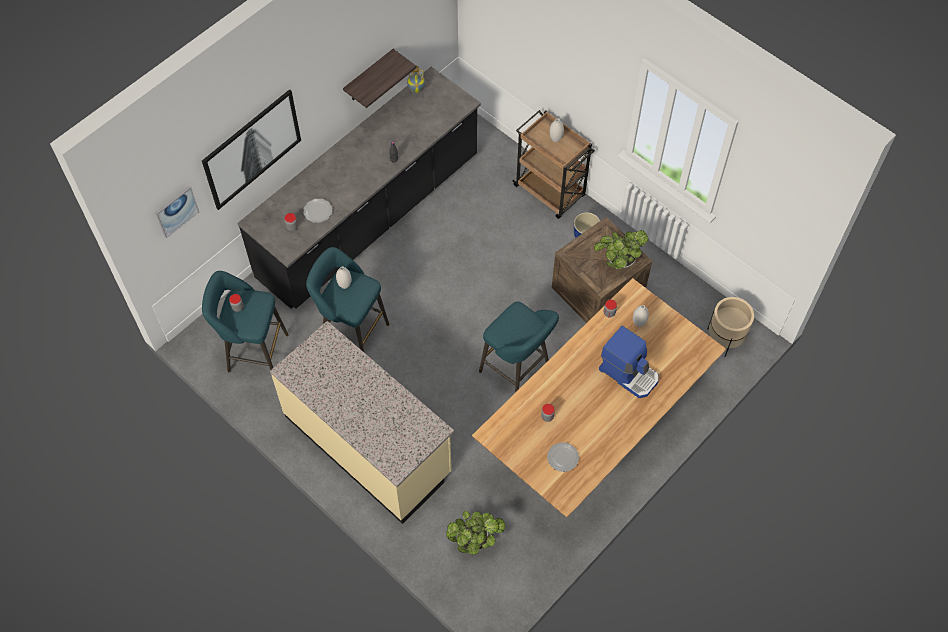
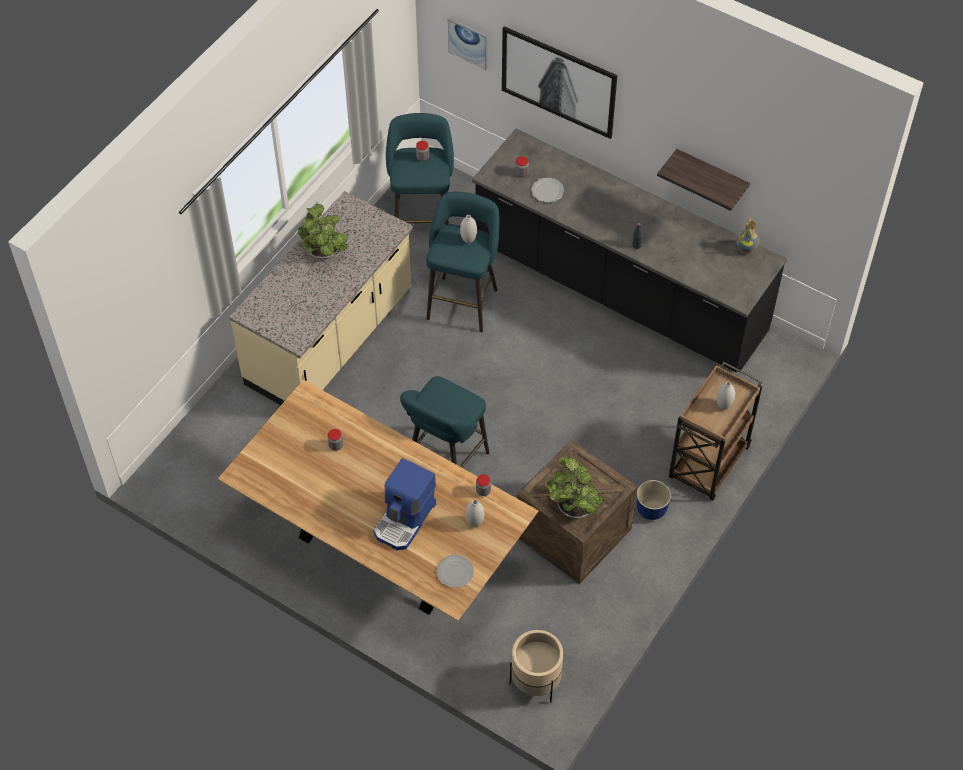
camera: 80 degrees right, 5 degrees down
potted plant [446,511,505,555] -> potted plant moved to [298,204,347,260]
plate [547,442,579,472] -> plate moved to [436,555,474,588]

